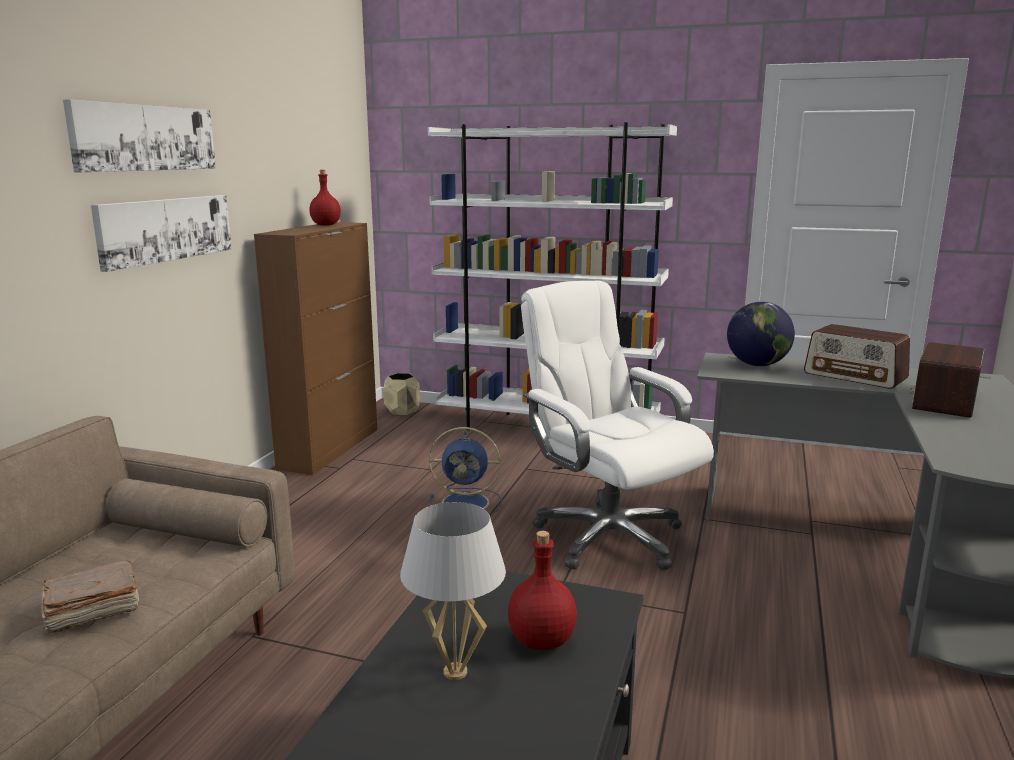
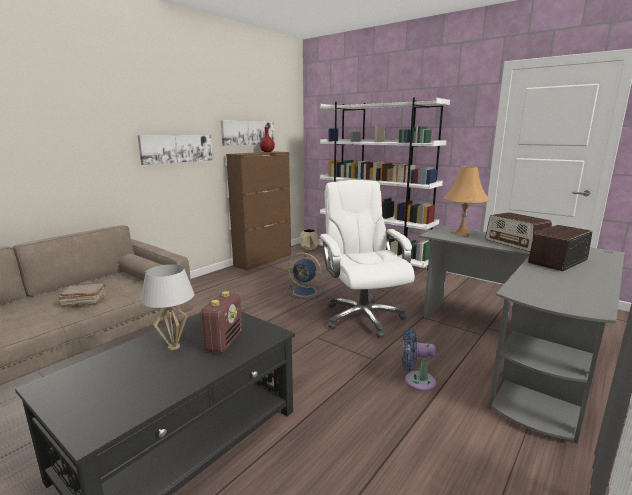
camera: 20 degrees right, 0 degrees up
picture [63,100,216,172] -> picture moved to [221,120,274,146]
red bottle [508,531,577,650] -> radio [200,291,242,353]
globe [727,302,795,366] -> orange table lamp [443,166,489,236]
none -> blue fan [402,328,436,391]

